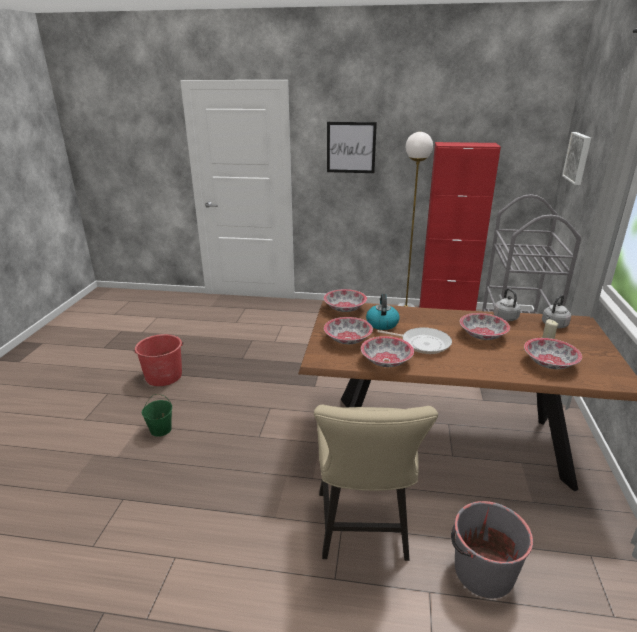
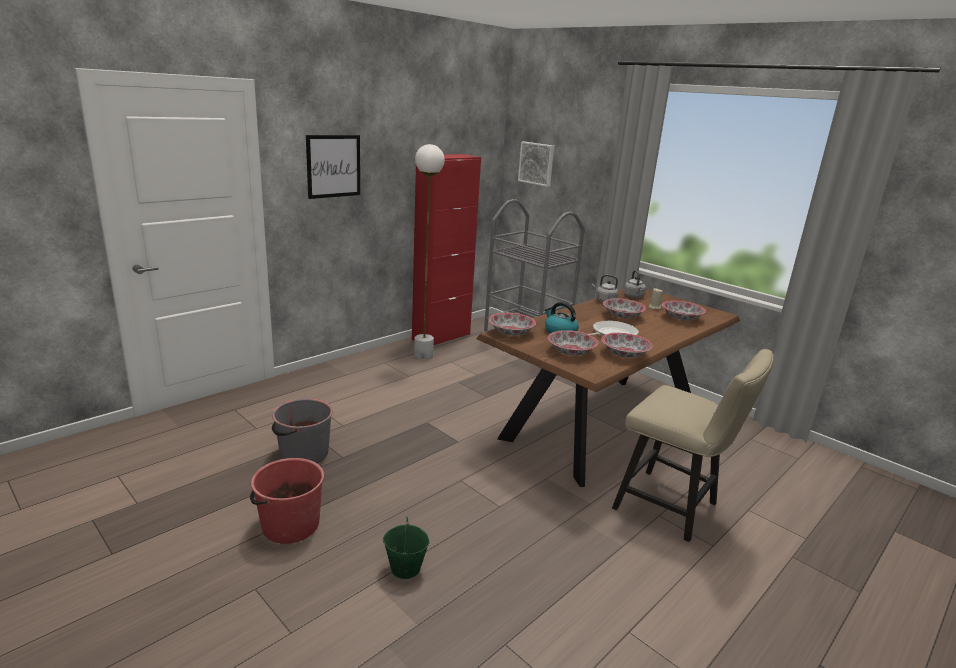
camera: 55 degrees left, 5 degrees down
grey bucket [451,501,533,598] -> grey bucket moved to [272,398,333,463]

